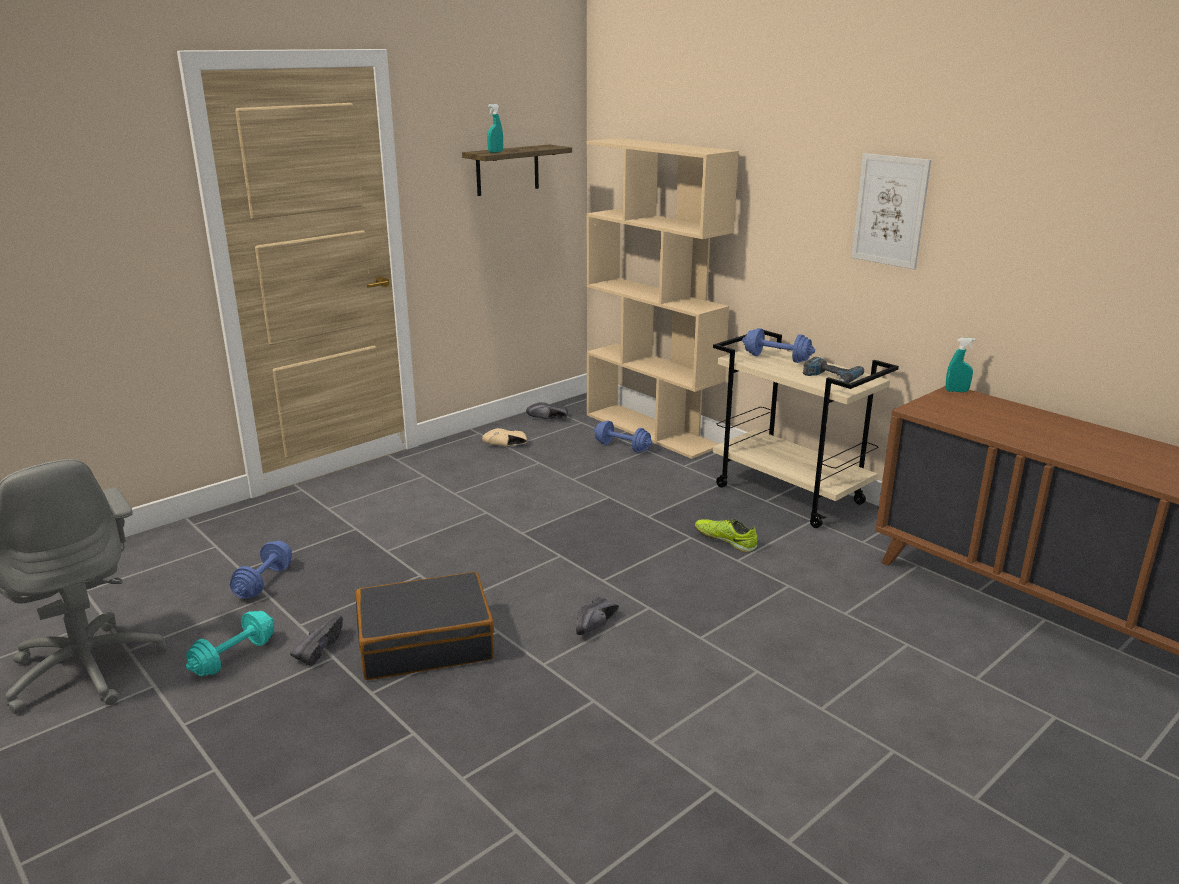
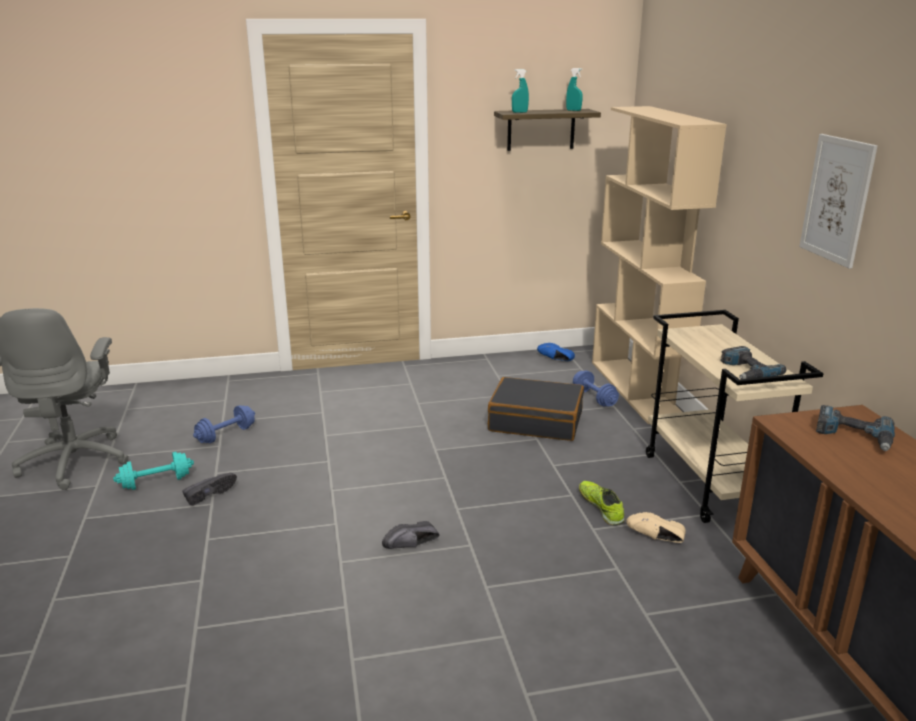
camera: 30 degrees right, 0 degrees up
black suitcase [356,571,494,680] -> black suitcase moved to [488,377,584,441]
beige shoe [482,428,527,446] -> beige shoe moved to [626,512,686,543]
black shoe [526,402,568,419] -> blue shoe [537,343,575,361]
blue dumbbell [742,328,815,363] -> none
turquoise spray bottle [946,338,976,392] -> turquoise spray bottle moved to [566,68,583,111]
none -> power drill [816,405,895,451]

